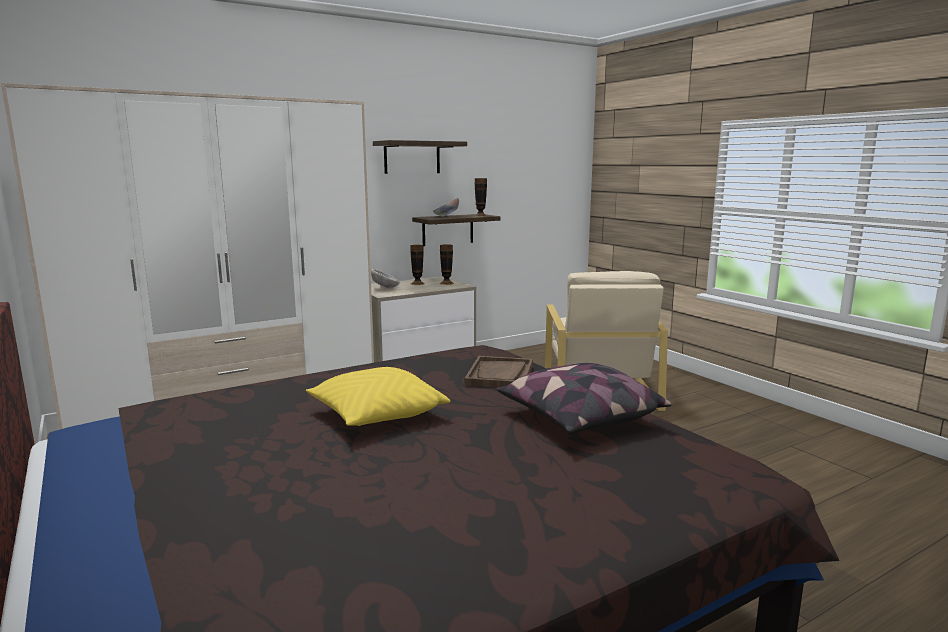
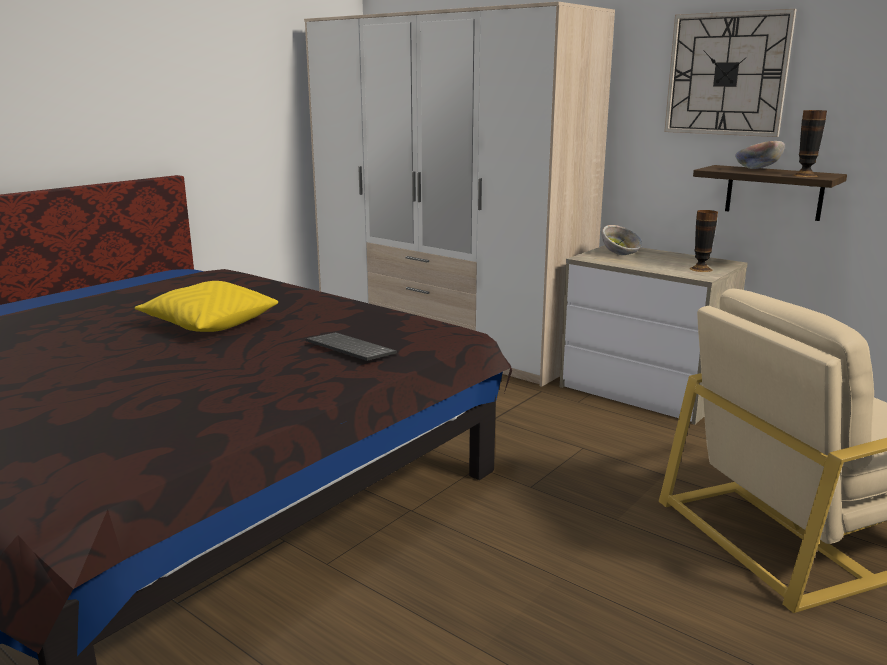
camera: 70 degrees right, 5 degrees up
shelf [373,140,467,174] -> wall clock [664,9,797,137]
vase [410,245,425,285] -> none
brown tray [465,356,533,388] -> keyboard [305,332,397,361]
pillow [496,363,672,433] -> none

